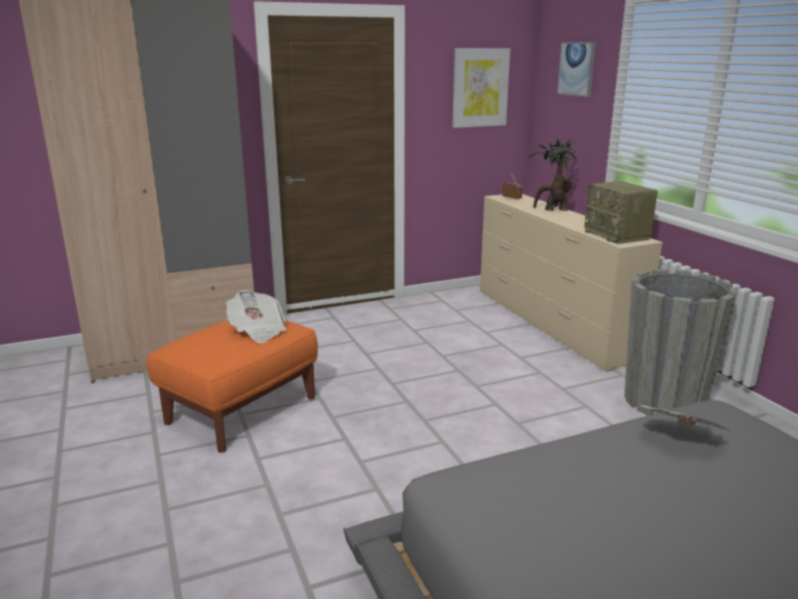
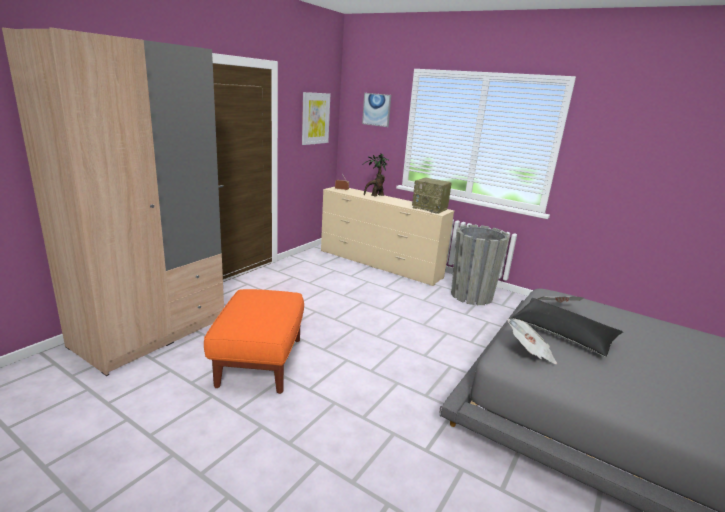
camera: 35 degrees left, 0 degrees up
newspaper [226,290,287,343] -> newspaper moved to [507,319,557,364]
none -> black pillow [512,298,623,357]

